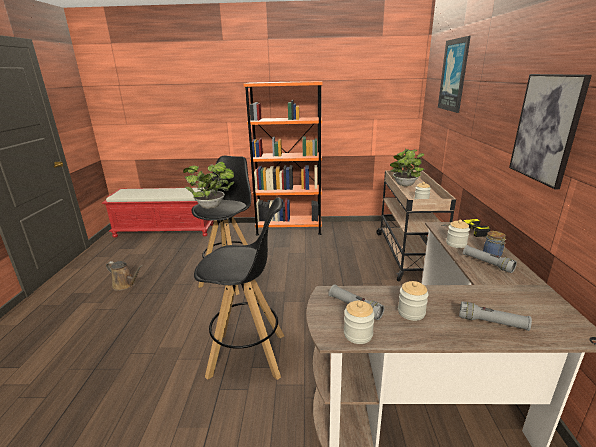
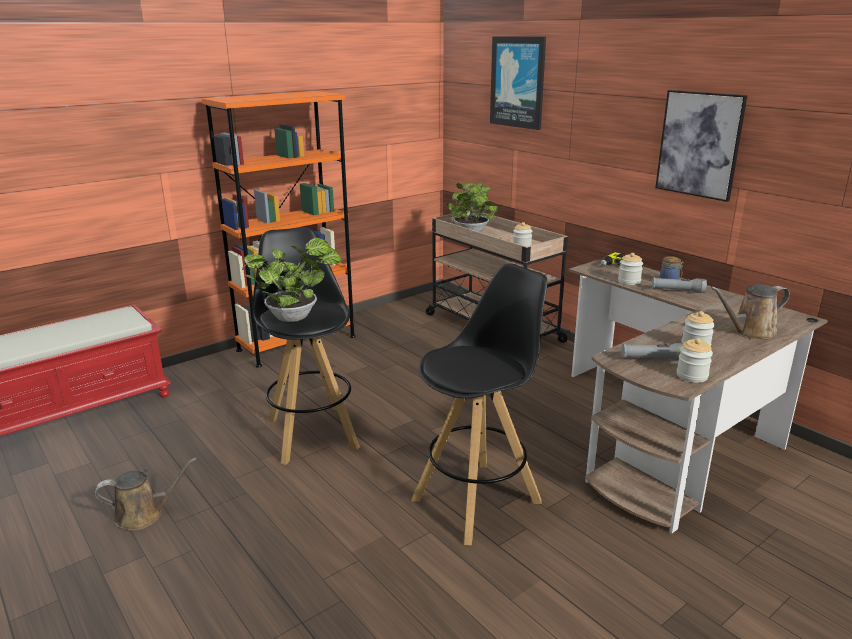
camera: 40 degrees left, 0 degrees up
grey flashlight [459,302,532,331] -> brown watering can [710,284,790,339]

